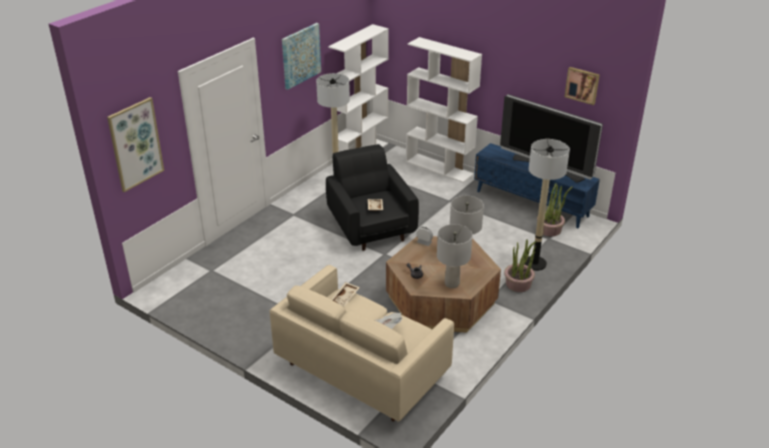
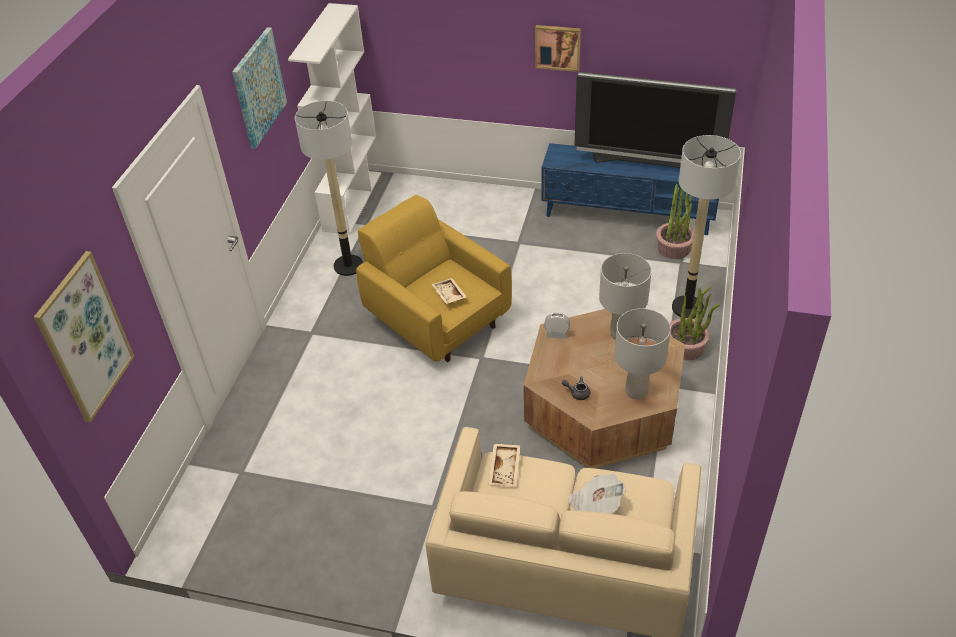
camera: 20 degrees left, 10 degrees up
black armchair [326,144,419,251] -> yellow armchair [356,195,512,362]
white bookcase [406,37,482,183] -> none
picture [564,67,600,105] -> picture moved to [535,25,581,72]

